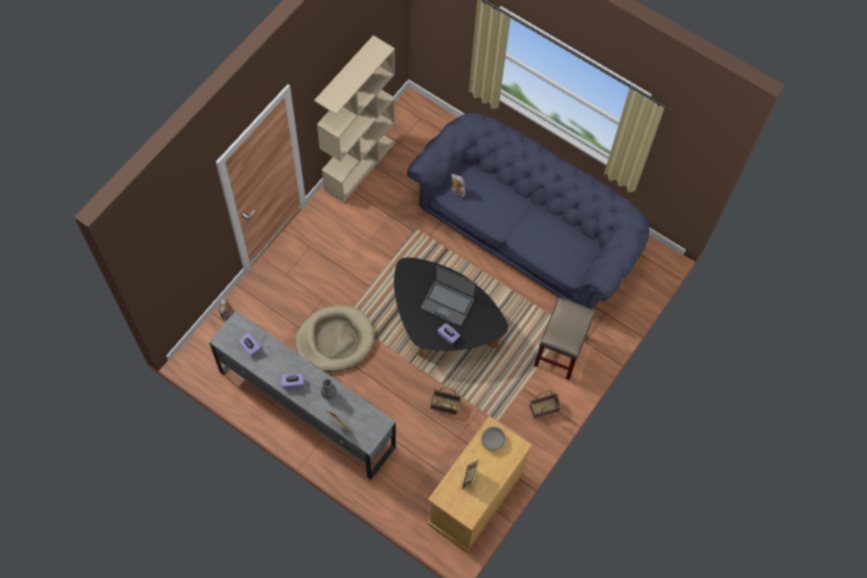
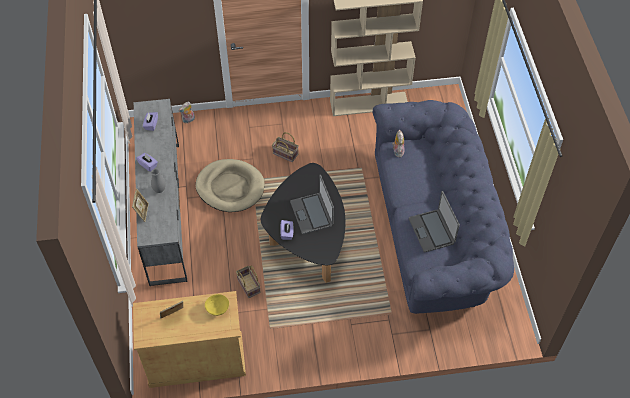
camera: 50 degrees right, 10 degrees down
grey bowl [481,427,506,451] -> yellow bowl [205,294,229,316]
basket [529,390,561,419] -> basket moved to [272,132,299,162]
beige stool [534,297,595,380] -> none
none -> laptop [409,191,460,252]

